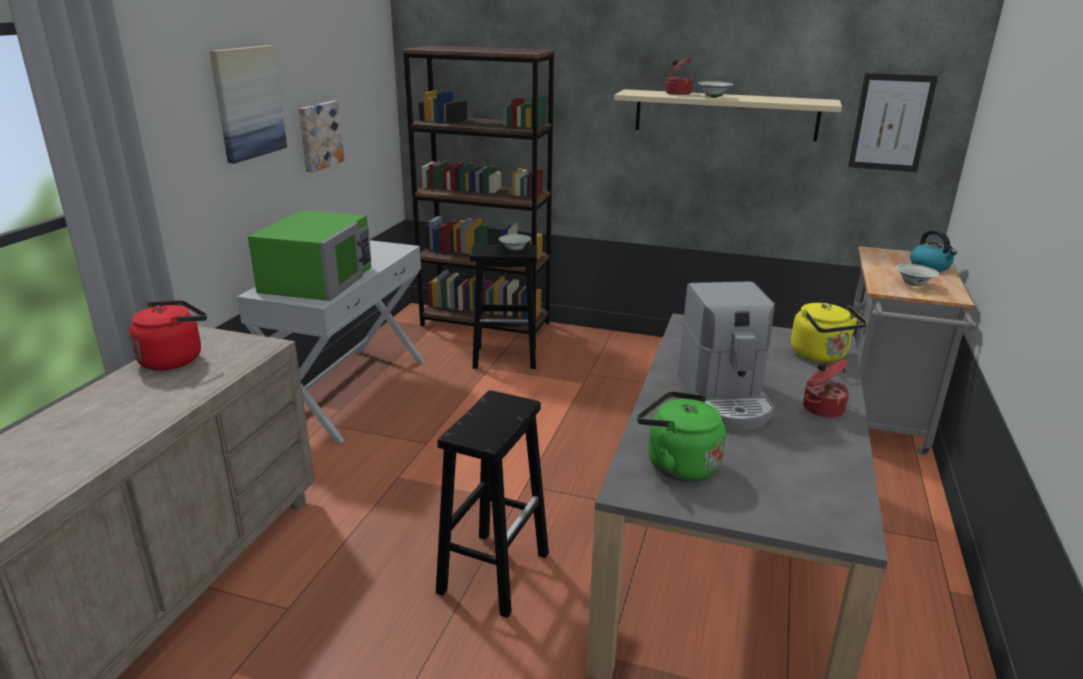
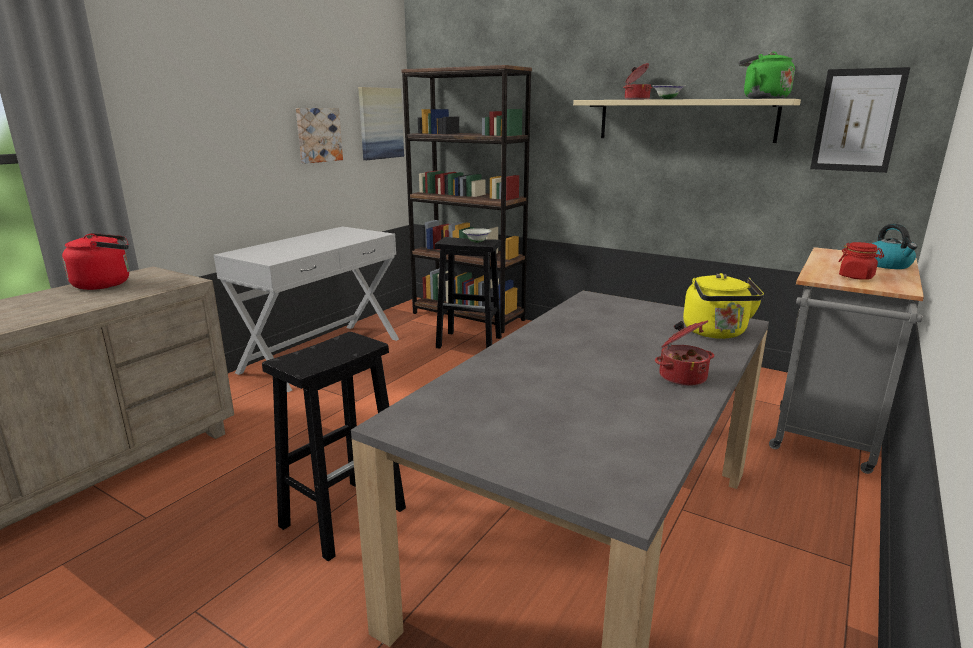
camera: 15 degrees right, 5 degrees down
picture [210,45,287,164] -> picture moved to [358,87,404,160]
green microwave [248,210,371,301] -> none
green kettle [637,391,726,482] -> green kettle moved to [739,52,795,99]
coffee machine [678,281,775,431] -> none
white bowl [896,264,939,286] -> red jar [838,242,884,280]

